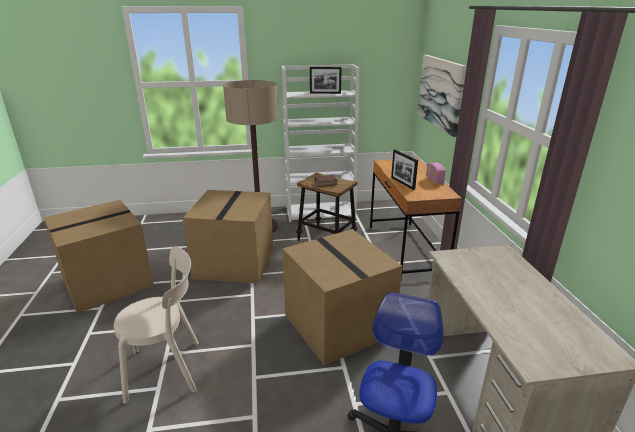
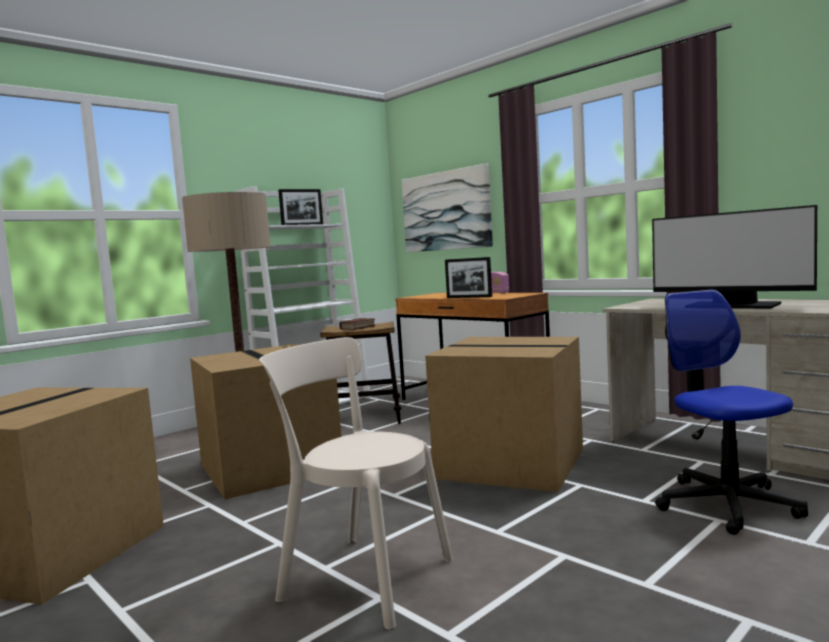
camera: 35 degrees left, 20 degrees down
beige chair [114,246,199,404] -> beige chair turned 105 degrees counterclockwise [259,337,453,630]
none -> monitor [652,205,817,309]

